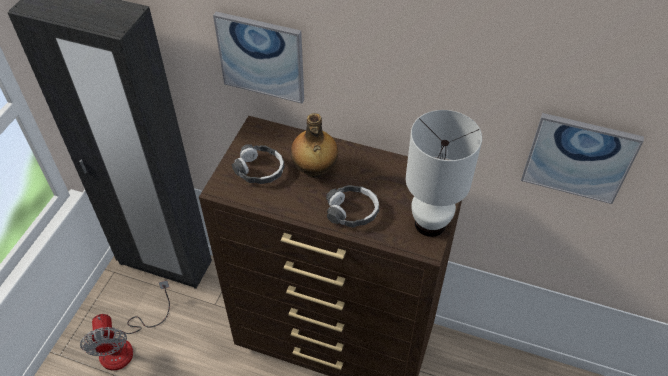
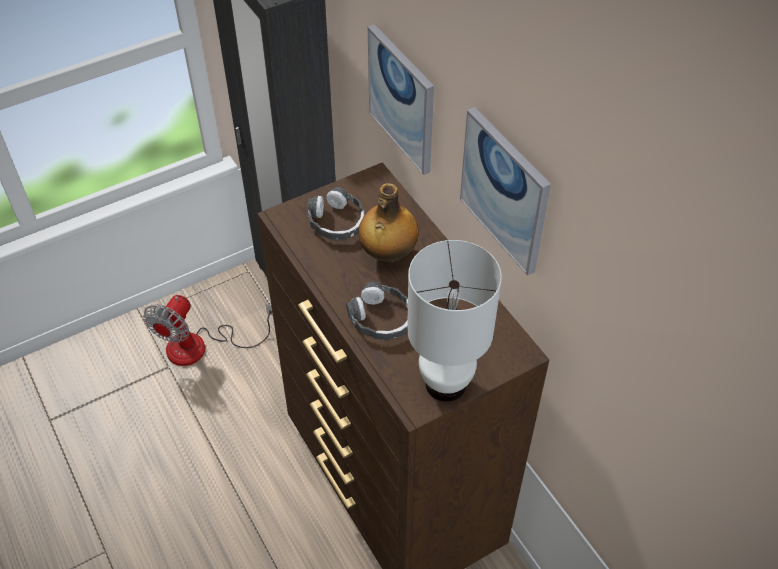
camera: 40 degrees right, 0 degrees up
picture [521,113,644,204] -> picture moved to [460,107,551,276]

